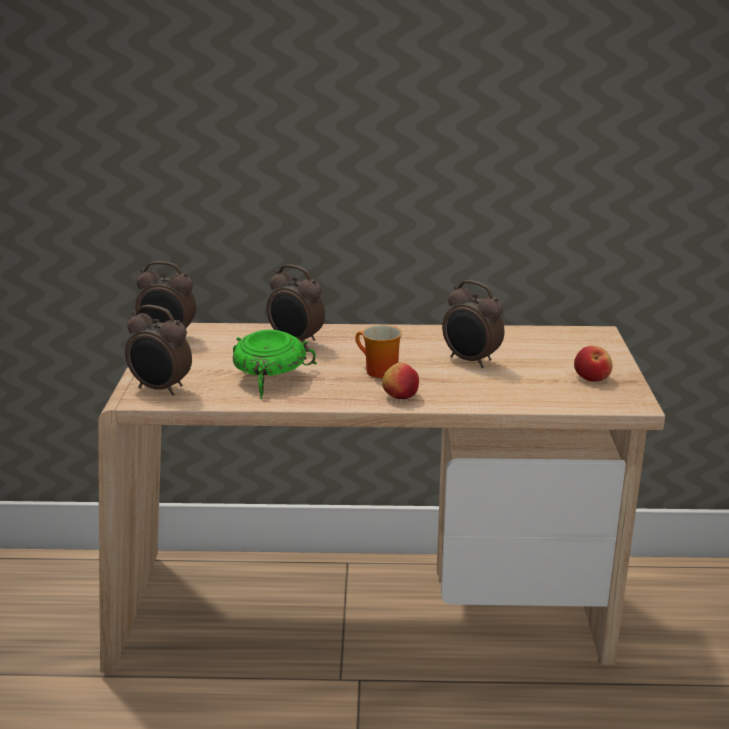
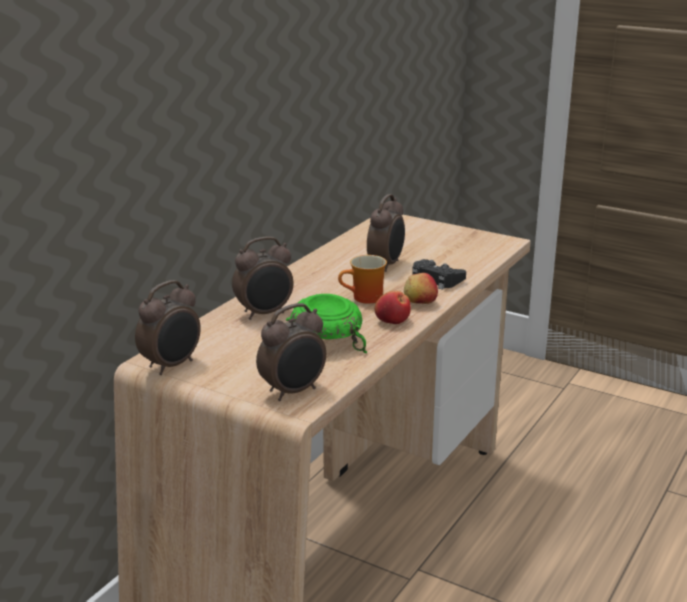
camera: 60 degrees left, 0 degrees up
alarm clock [442,280,504,368] -> alarm clock turned 45 degrees counterclockwise [367,194,405,272]
apple [574,346,613,382] -> apple moved to [375,291,411,324]
none -> black game controller [412,259,466,290]

